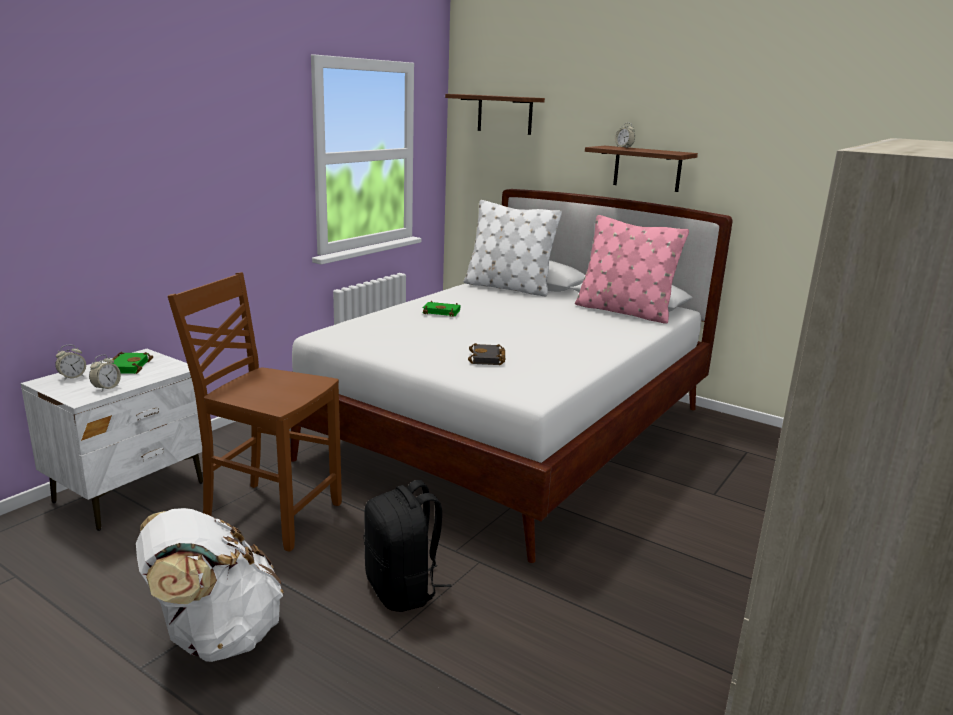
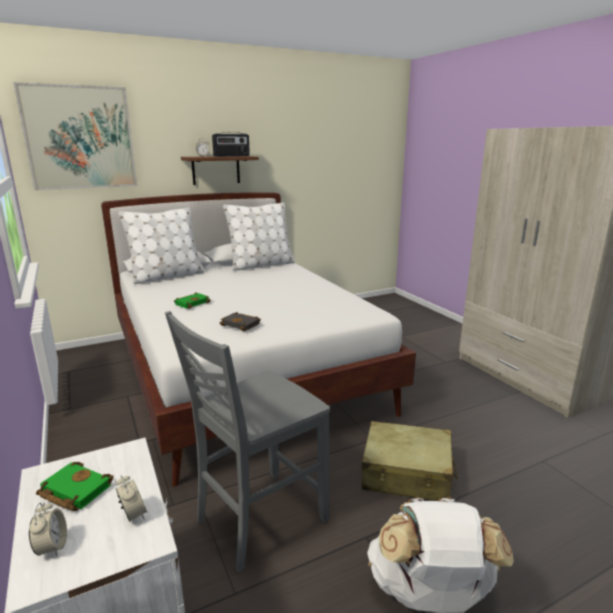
camera: 60 degrees left, 0 degrees up
brown chair [168,272,342,552] -> grey chair [165,311,330,572]
black backpack [363,480,451,612] -> beige suitcase [362,421,458,501]
shelf [445,94,545,135] -> picture [13,82,137,190]
black book [468,343,505,365] -> black book moved to [220,312,261,331]
pink pillow [575,215,689,324] -> white pillow [223,202,295,271]
none -> radio [212,132,250,157]

